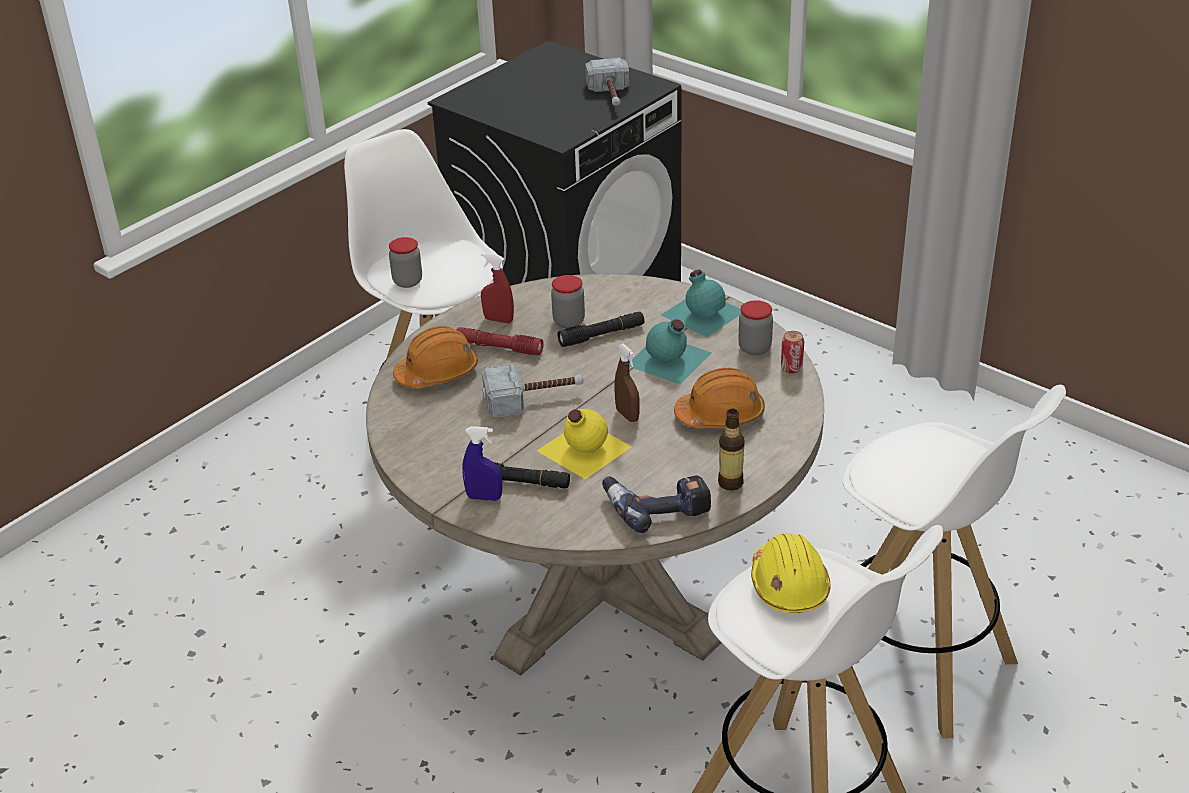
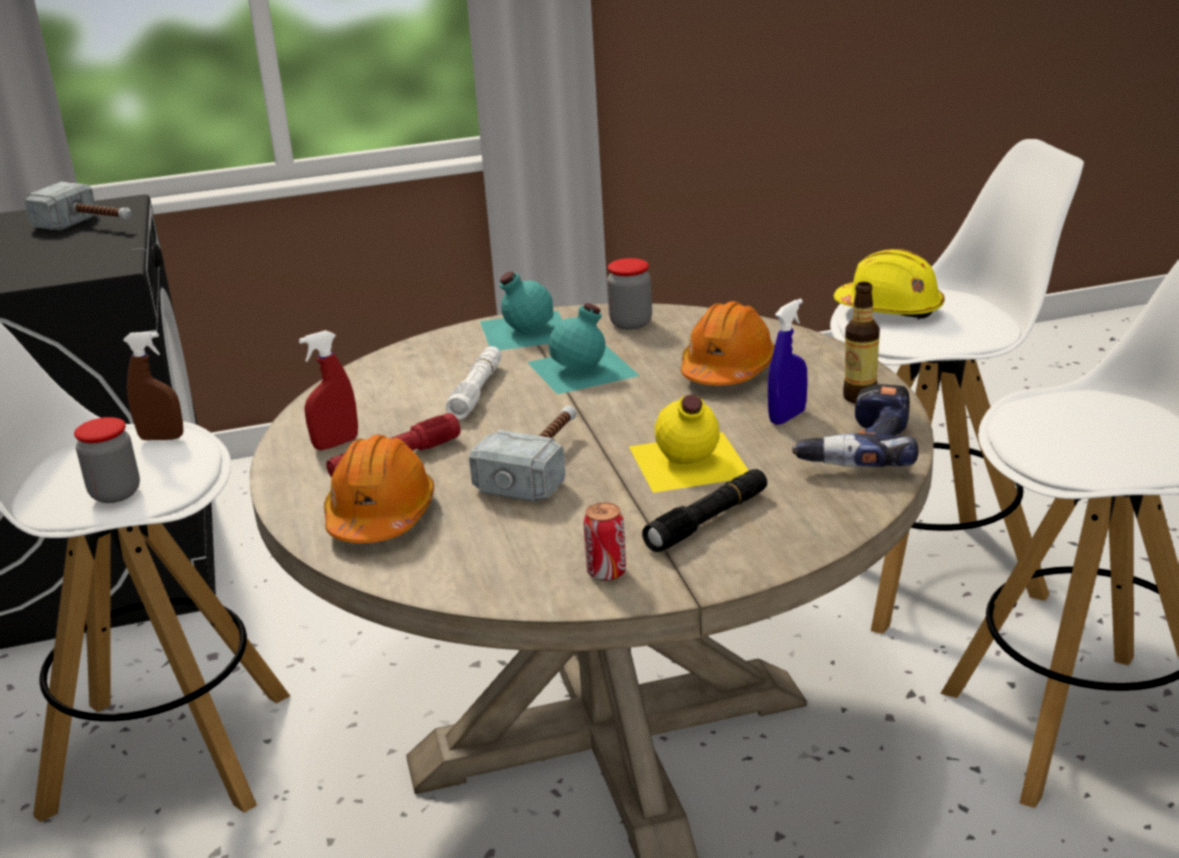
camera: 55 degrees left, 10 degrees down
blue spray bottle [462,426,502,501] -> blue spray bottle moved to [768,299,807,425]
jar [551,275,585,328] -> none
black flashlight [557,312,644,347] -> white flashlight [446,346,501,419]
brown spray bottle [615,343,639,422] -> brown spray bottle moved to [123,332,183,440]
yellow hard hat [751,533,831,613] -> yellow hard hat moved to [834,249,944,320]
can [781,331,804,373] -> can moved to [583,502,626,581]

